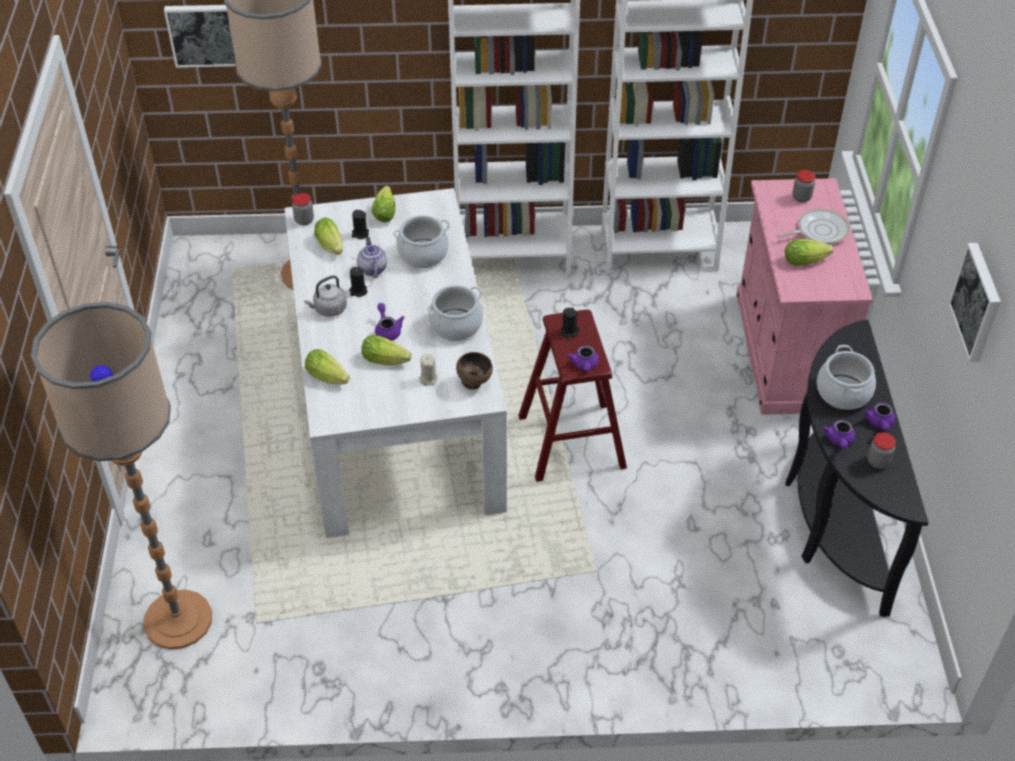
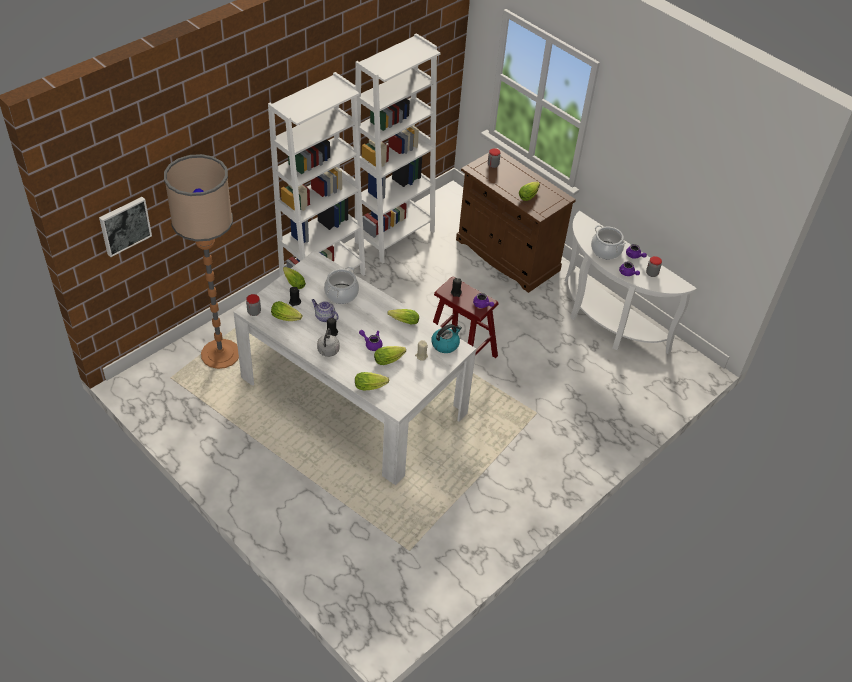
camera: 45 degrees left, 0 degrees up
floor lamp [31,302,212,650] -> none
cooking pot [427,285,483,341] -> lettuce [387,309,419,324]
brown bowl [456,352,493,390] -> kettle [431,324,462,353]
pink cabinet [736,178,873,415] -> brown cabinet [456,148,576,293]
frying pan [777,209,850,245] -> none
black console table [785,320,929,617] -> white console table [565,211,697,354]
picture [949,243,1001,362] -> none

